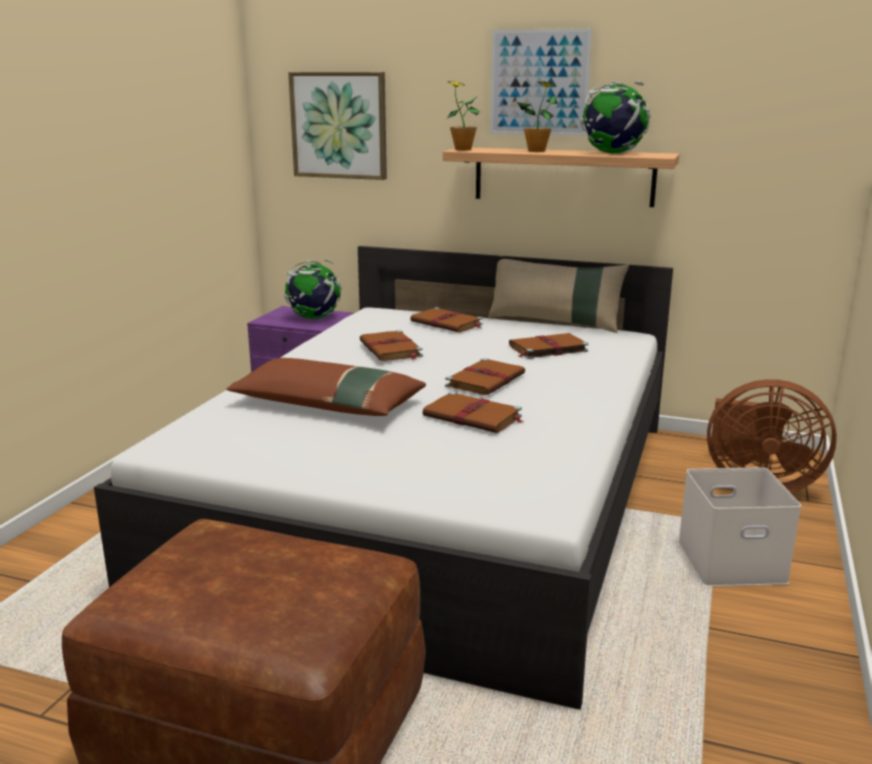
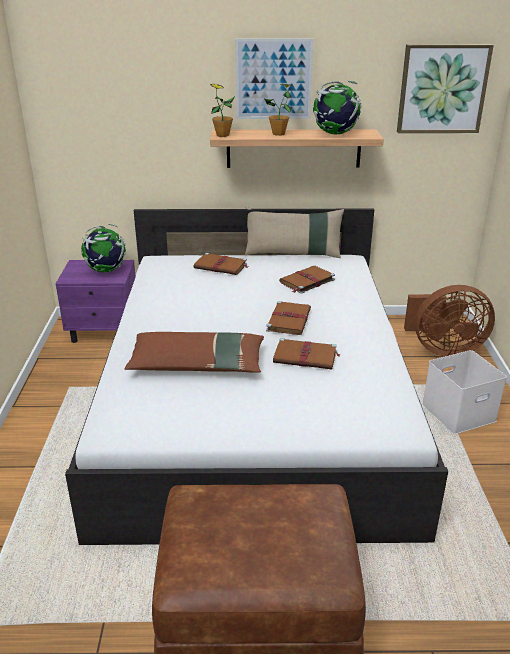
camera: 20 degrees left, 10 degrees up
picture [288,72,387,180] -> picture moved to [397,44,494,133]
brown book [360,330,423,361] -> none

